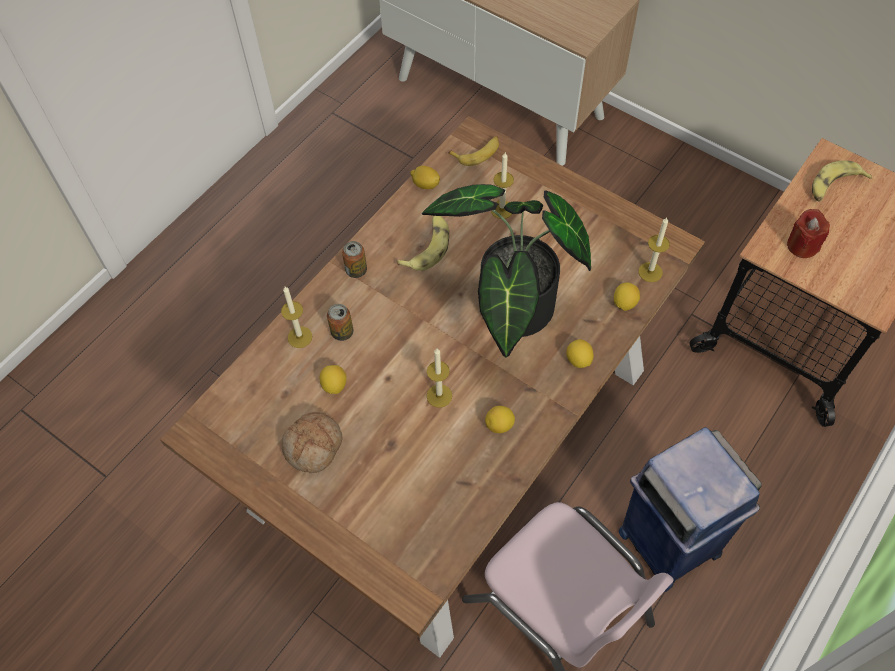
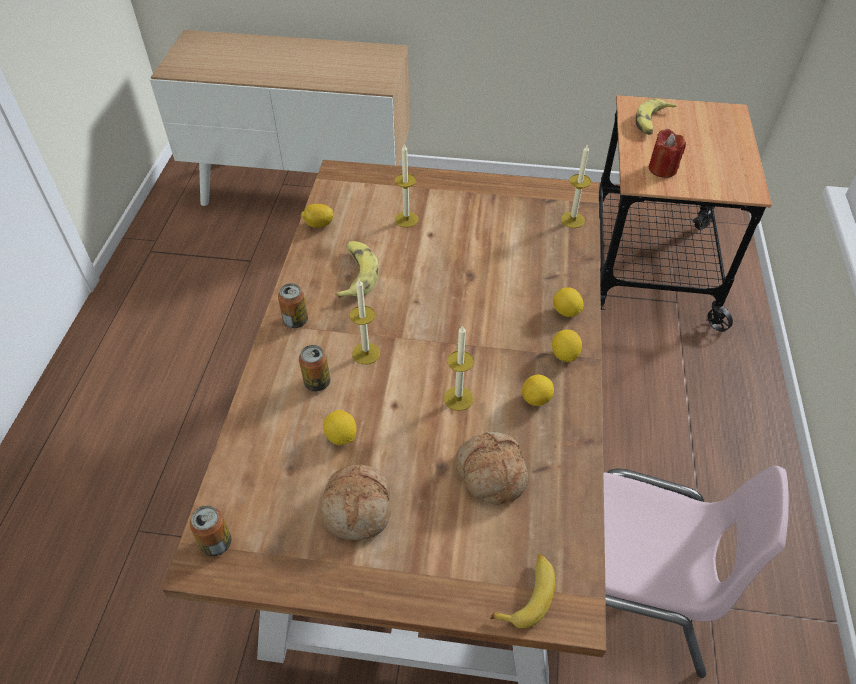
camera: 30 degrees left, 10 degrees down
candle [281,287,312,348] -> candle moved to [350,279,380,365]
potted plant [422,184,591,358] -> none
banana [448,136,499,166] -> banana moved to [490,554,555,628]
lemon [614,282,640,311] -> lemon moved to [552,330,582,362]
blue trash can [619,427,762,592] -> none
none -> can [190,505,232,556]
none -> bread [455,432,528,505]

